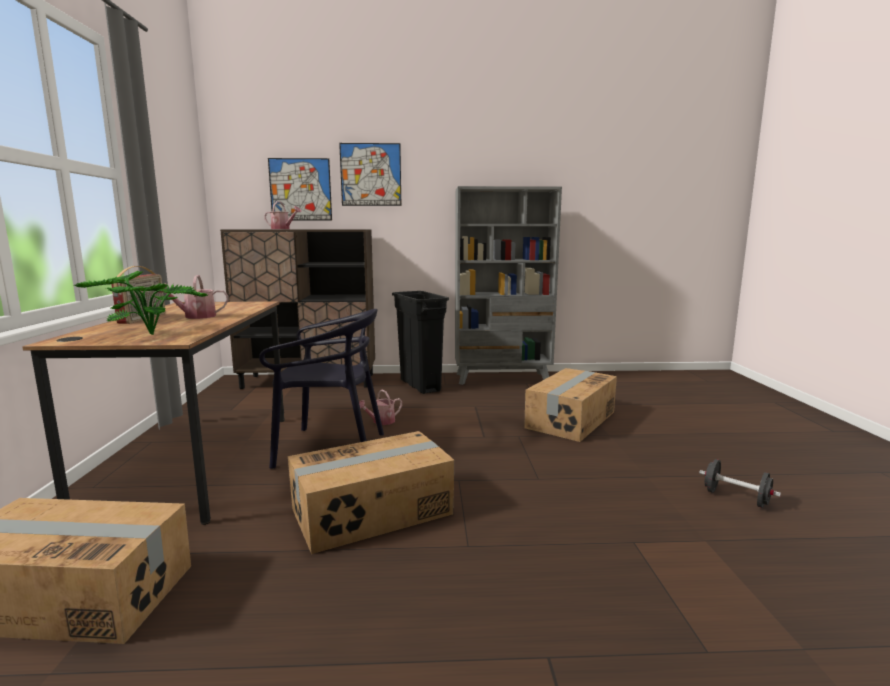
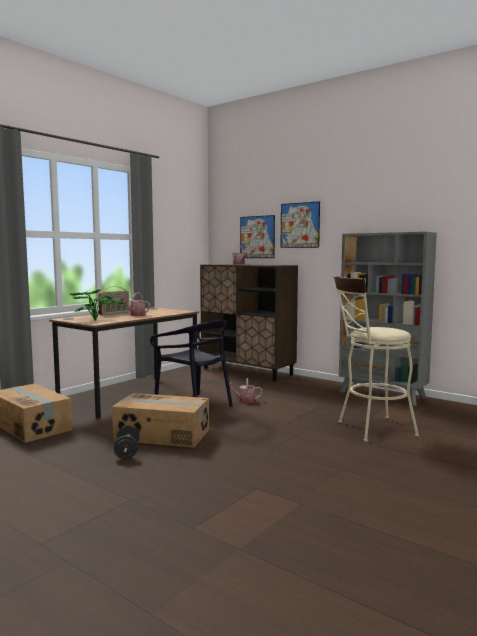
camera: 40 degrees right, 5 degrees down
black trash can [392,291,449,394] -> none
cardboard box [524,368,617,442] -> beige stool [334,276,419,442]
black dumbbell [699,459,781,508] -> black dumbbell moved to [114,425,139,459]

